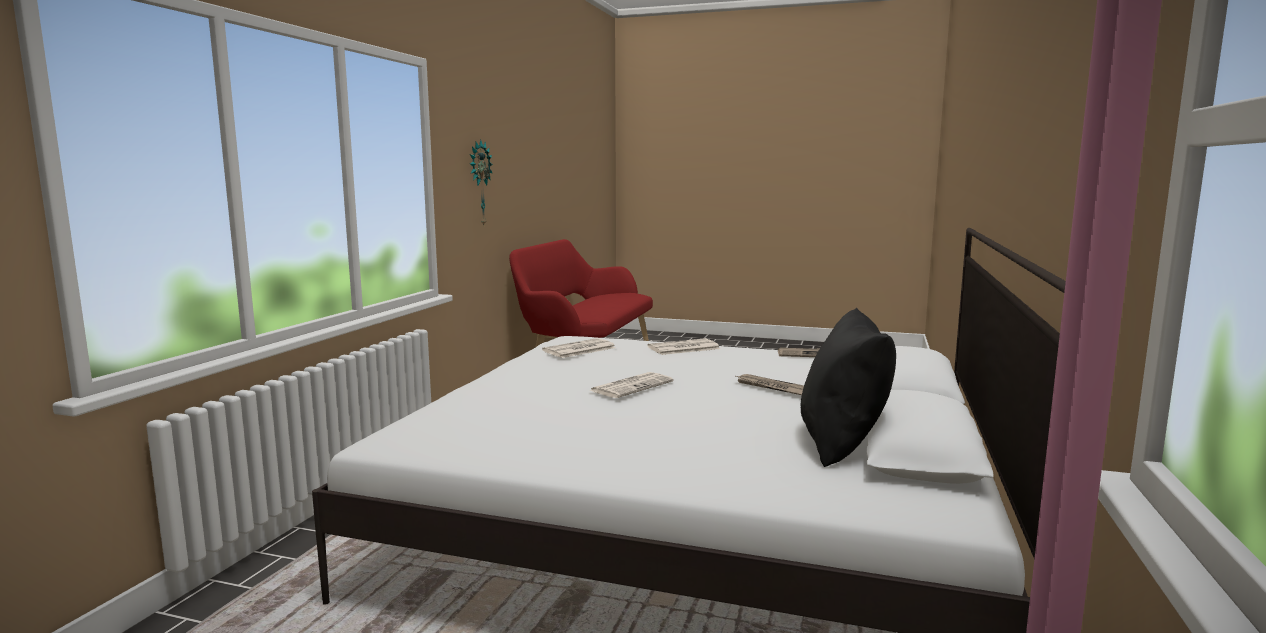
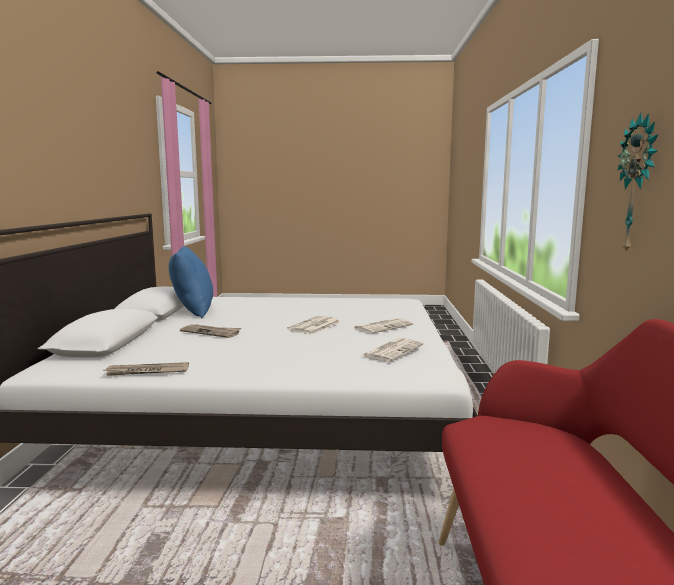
camera: 165 degrees right, 0 degrees up
newspaper [647,338,720,355] -> newspaper moved to [354,318,413,334]
black pillow [801,308,896,467] -> blue pillow [169,246,213,318]

